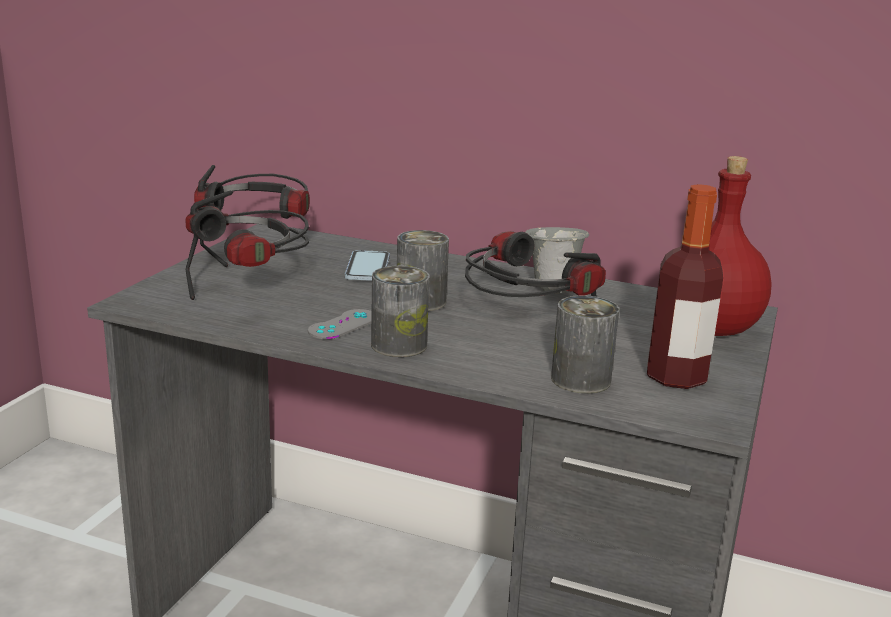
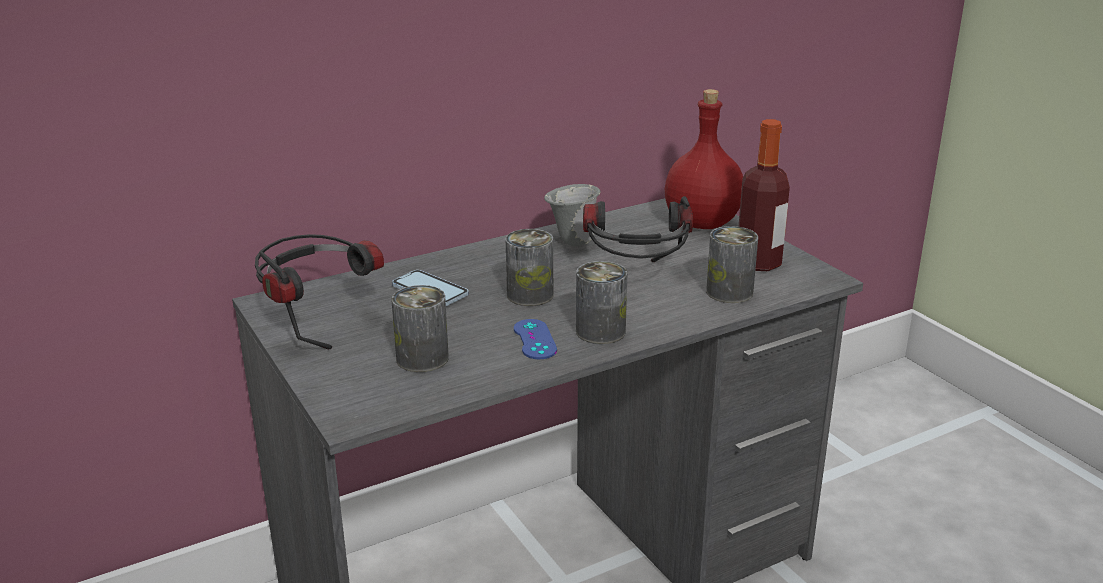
camera: 50 degrees left, 5 degrees up
headphones [186,191,309,300] -> can [391,285,449,372]
grey game controller [308,309,372,339] -> blue game controller [514,319,557,359]

